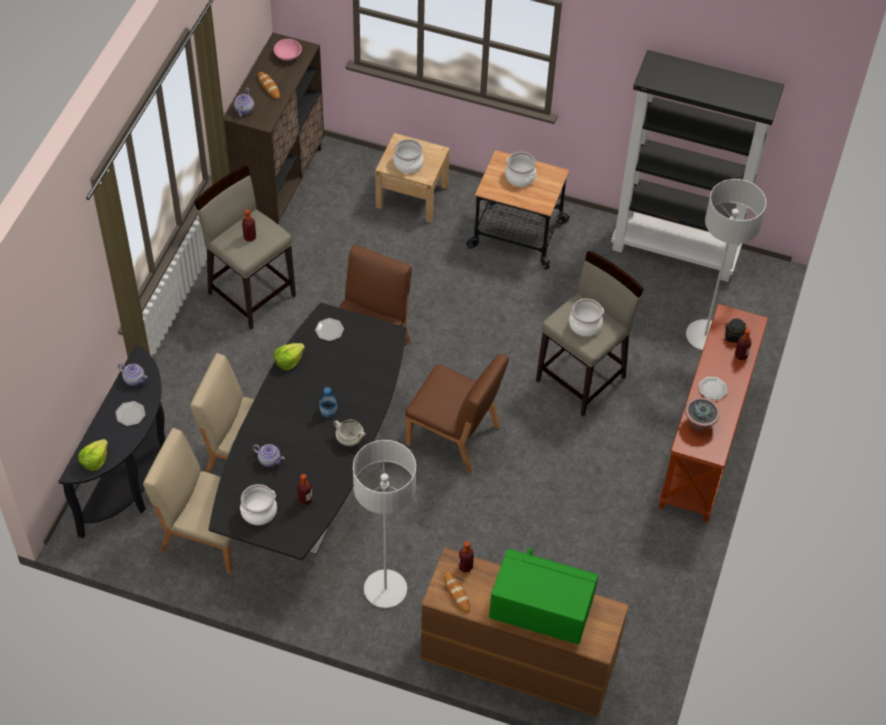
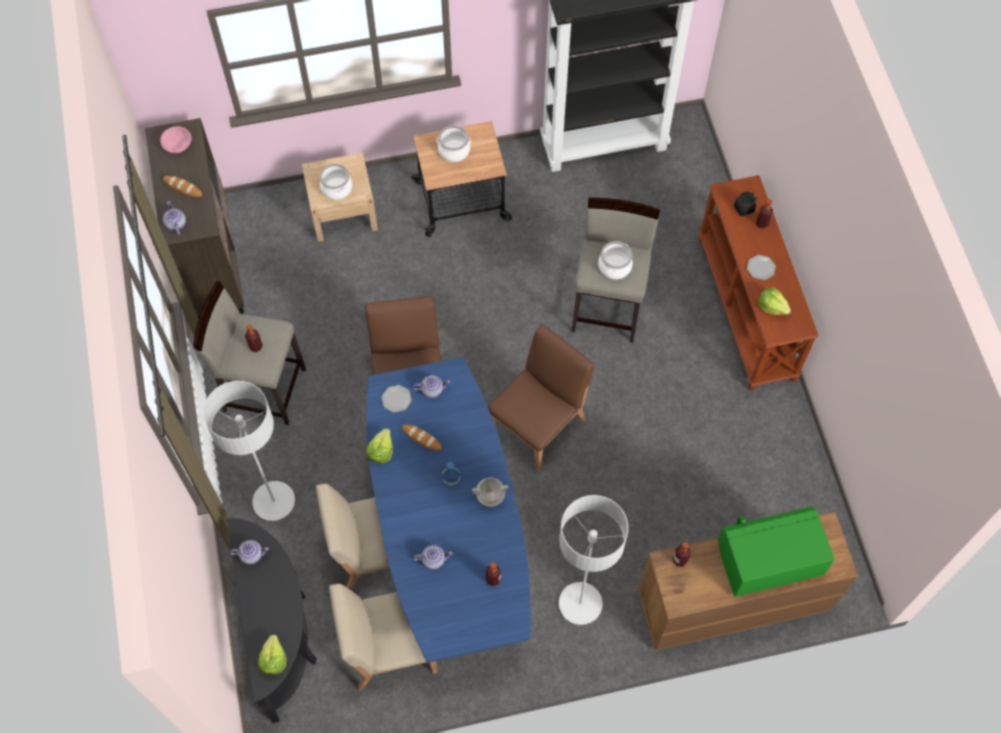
camera: 30 degrees left, 10 degrees up
plate [116,401,145,426] -> none
black dining table [209,302,406,560] -> blue dining table [366,357,531,663]
cooking pot [240,484,277,525] -> none
brown chair [405,354,509,474] -> brown chair turned 45 degrees counterclockwise [488,324,595,470]
bread [444,572,470,613] -> bread moved to [402,424,442,451]
potted plant [685,397,720,431] -> lettuce [758,287,791,315]
grey floor lamp [686,179,766,350] -> grey floor lamp moved to [203,381,295,521]
none -> teapot [413,375,450,398]

